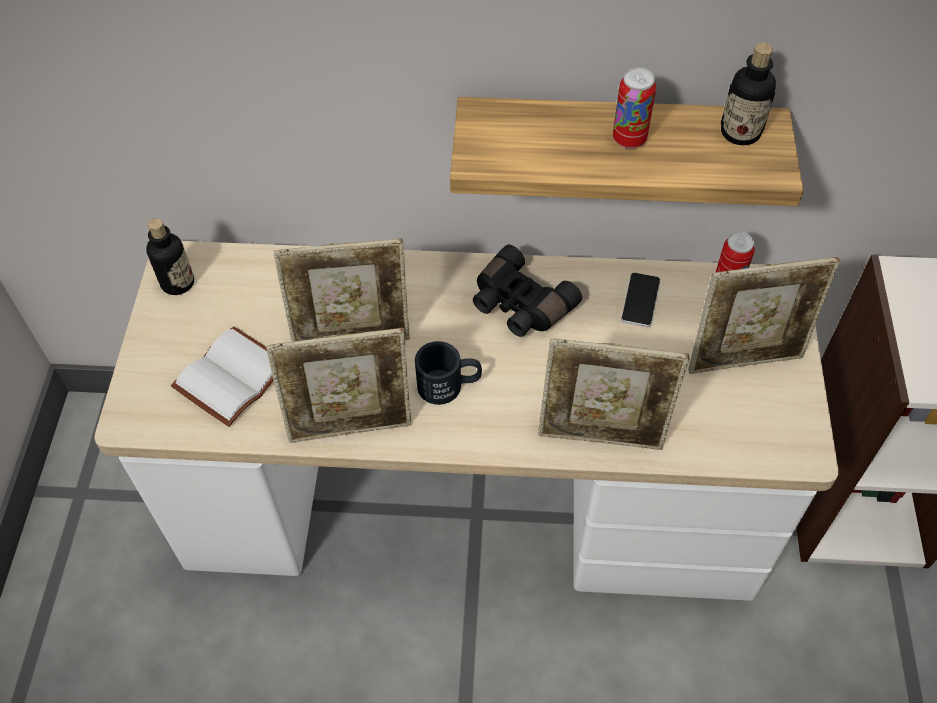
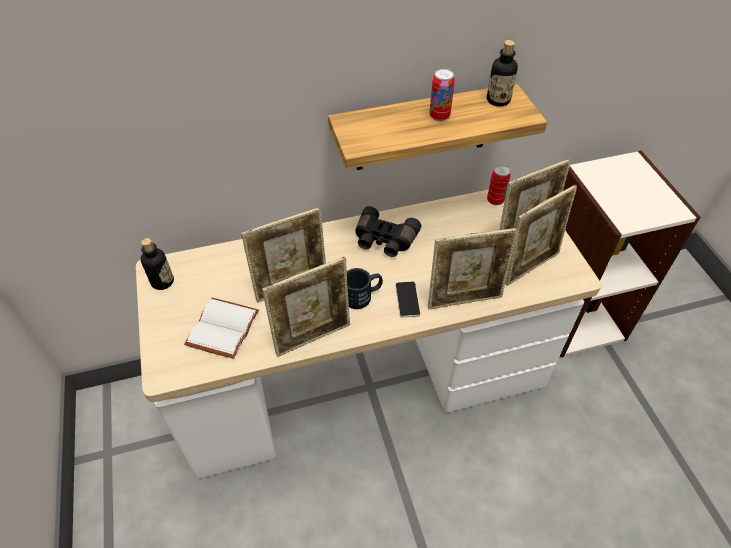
camera: 20 degrees left, 5 degrees down
phone [621,273,660,327] -> phone moved to [395,282,421,318]
none -> picture frame [505,185,577,286]

